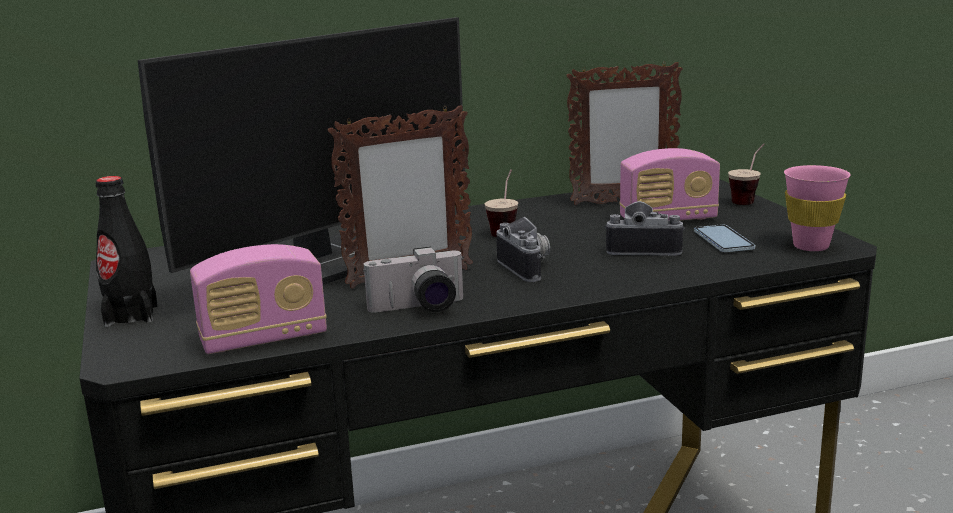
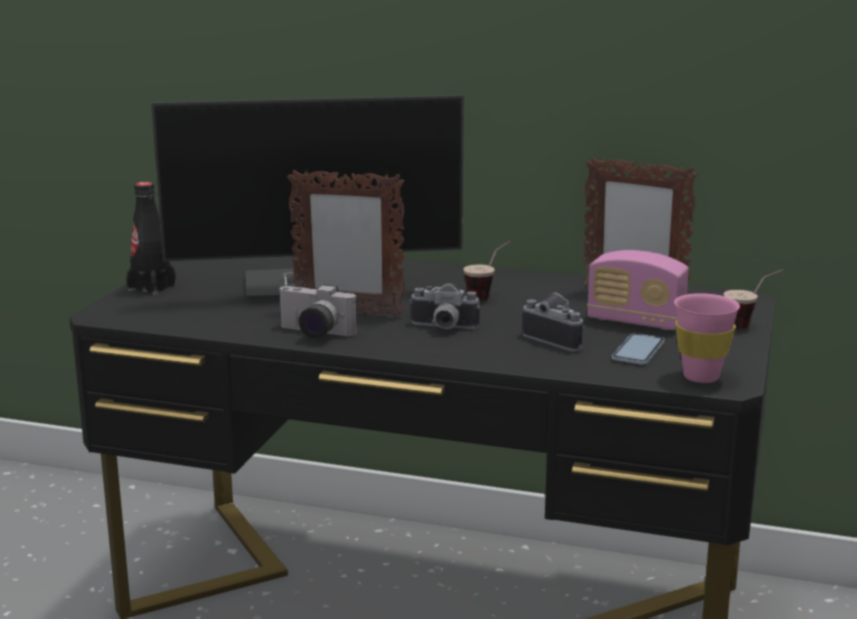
camera: 35 degrees right, 0 degrees up
radio [190,244,327,354] -> none
camera [496,217,550,282] -> camera turned 90 degrees clockwise [409,283,480,329]

